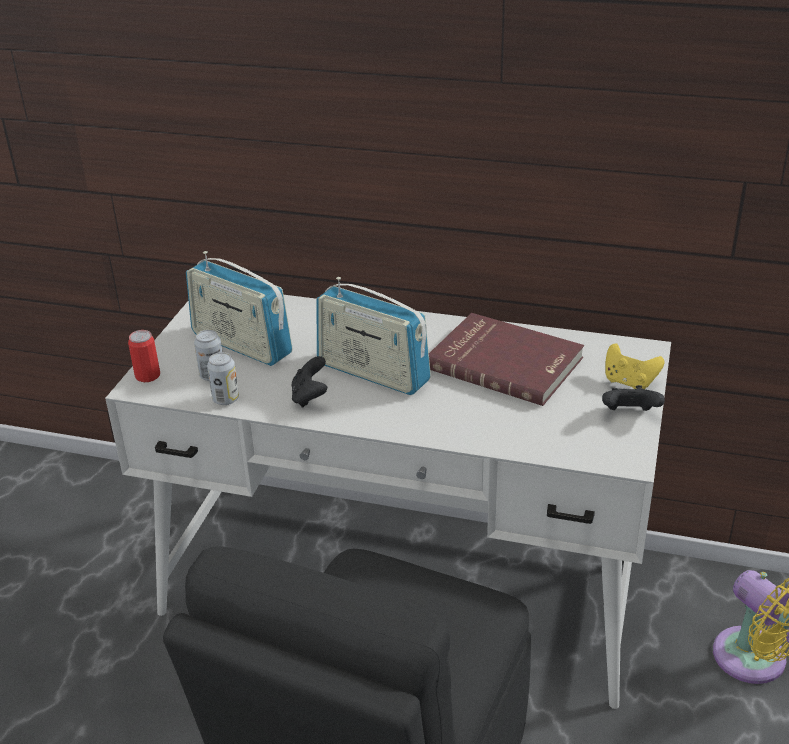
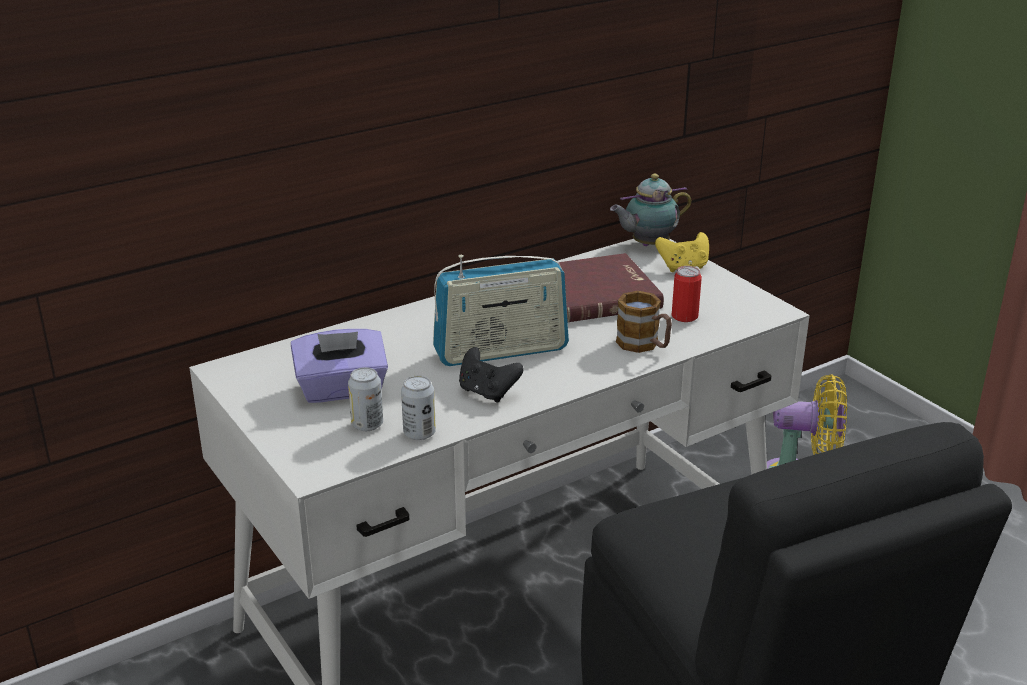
camera: 50 degrees left, 5 degrees down
can [128,330,160,382] -> can moved to [672,266,702,322]
radio [186,251,293,366] -> purple tissue box [291,329,388,403]
black game controller [602,385,665,411] -> none
none -> teapot [610,174,692,246]
none -> mug [616,291,672,353]

